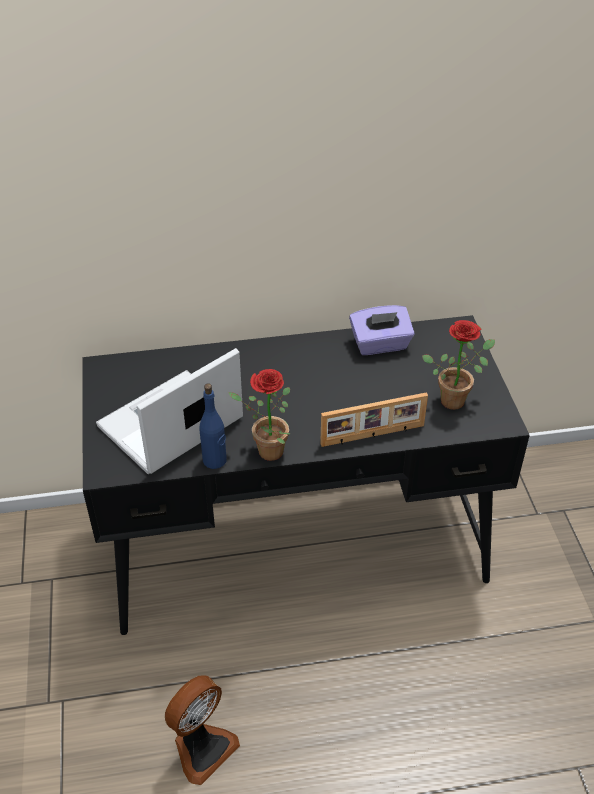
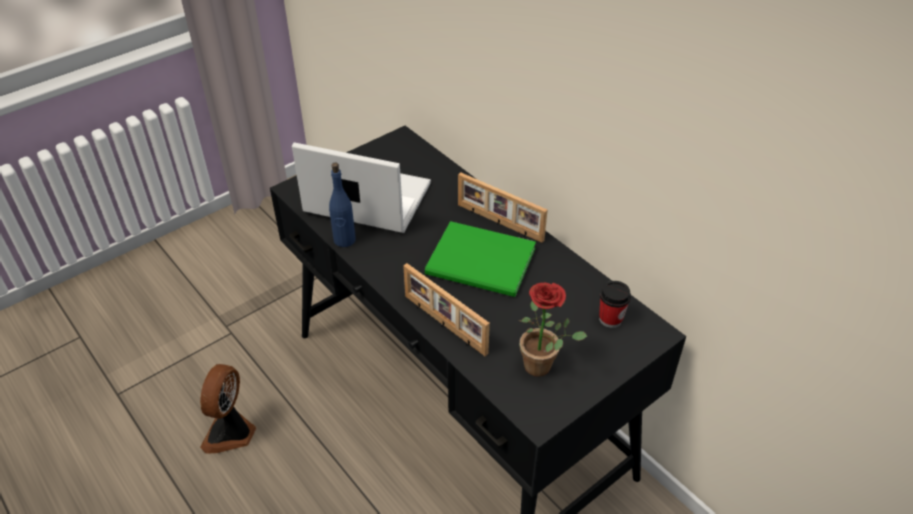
camera: 60 degrees right, 0 degrees up
fan [165,675,240,785] -> fan turned 90 degrees clockwise [200,364,256,454]
potted plant [228,369,291,461] -> none
purple tissue box [349,305,415,355] -> none
none -> green book [425,221,536,297]
none -> picture frame [458,172,547,243]
none -> cup [599,281,631,328]

